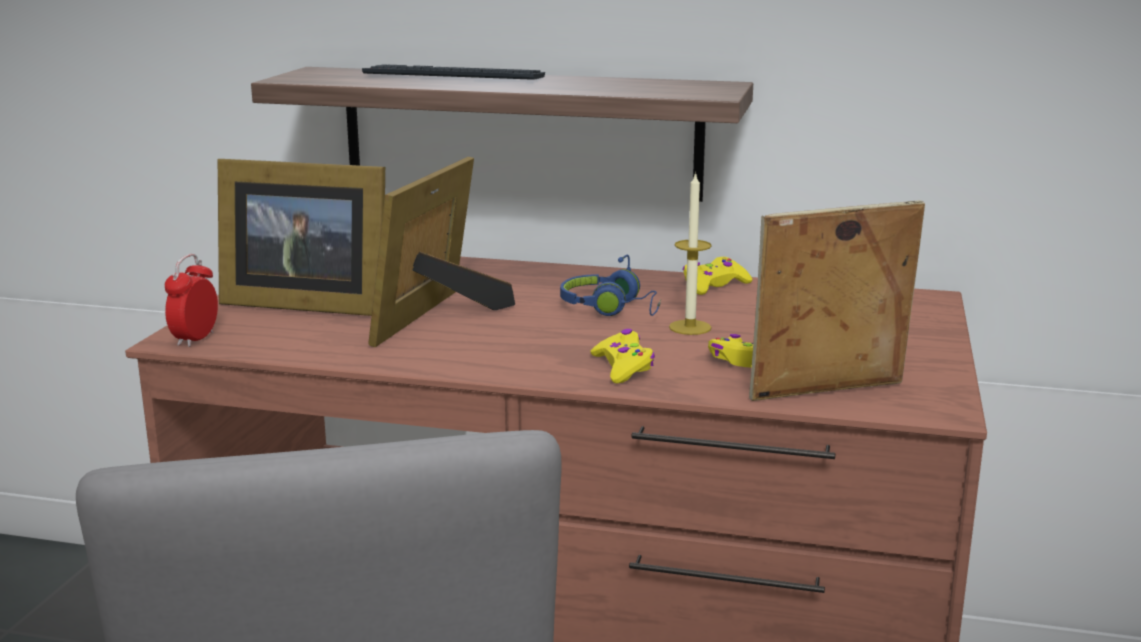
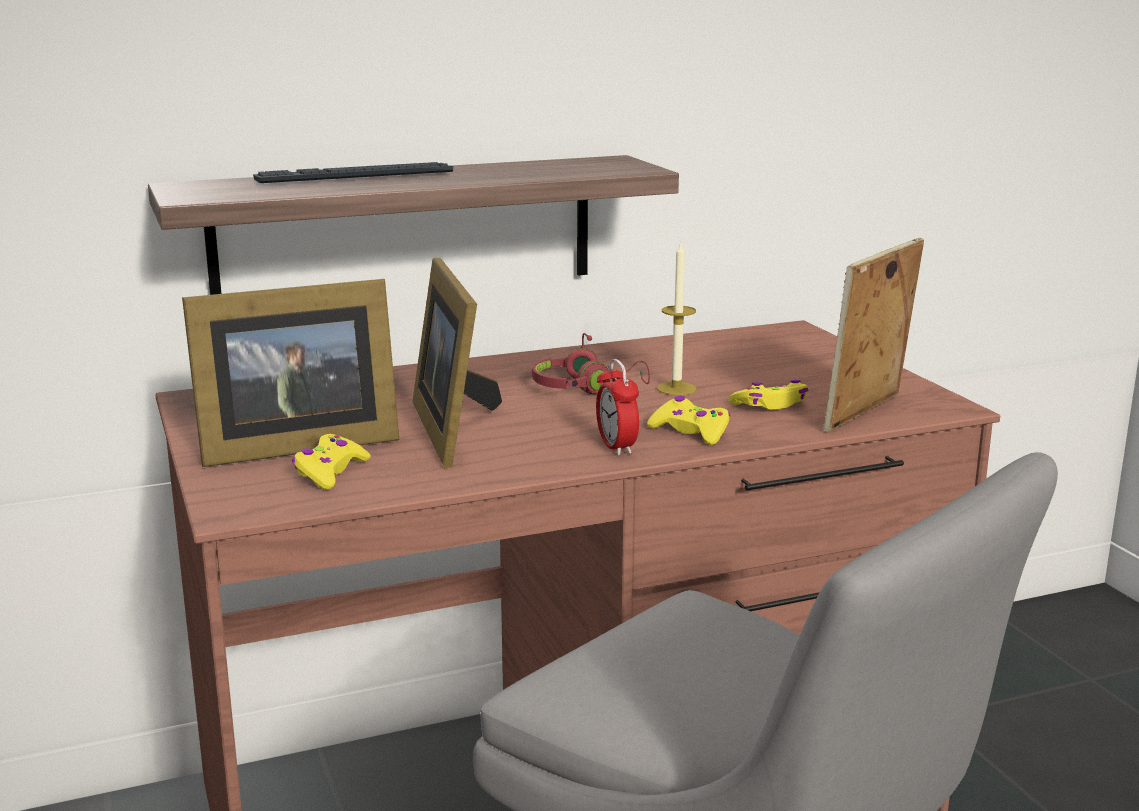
camera: 35 degrees left, 0 degrees up
alarm clock [165,254,218,347] -> alarm clock moved to [596,359,639,456]
blue headphones [560,255,661,316] -> red headphones [532,333,650,394]
yellow game controller [683,257,752,295] -> yellow game controller moved to [292,434,371,490]

